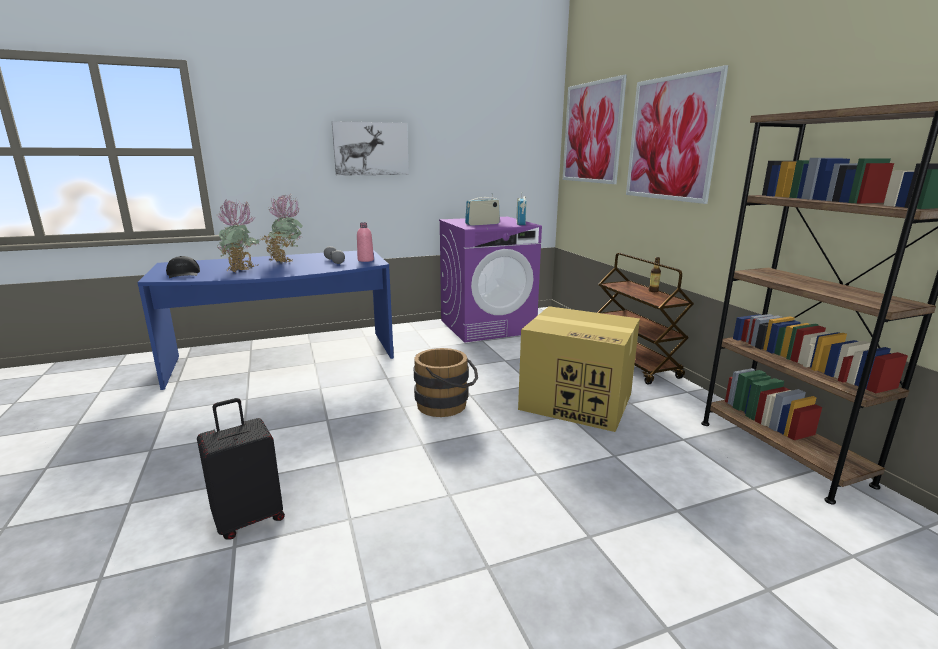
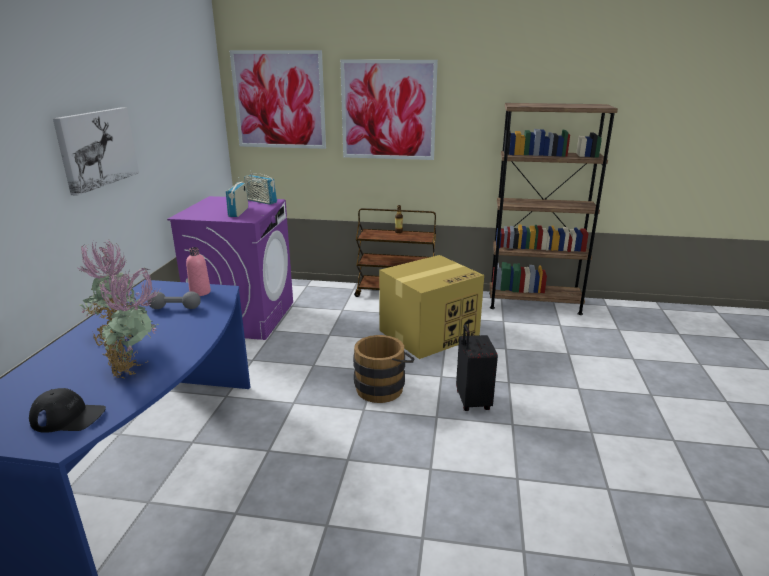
camera: 60 degrees left, 5 degrees up
black suitcase [197,398,285,540] -> black suitcase moved to [456,324,498,411]

